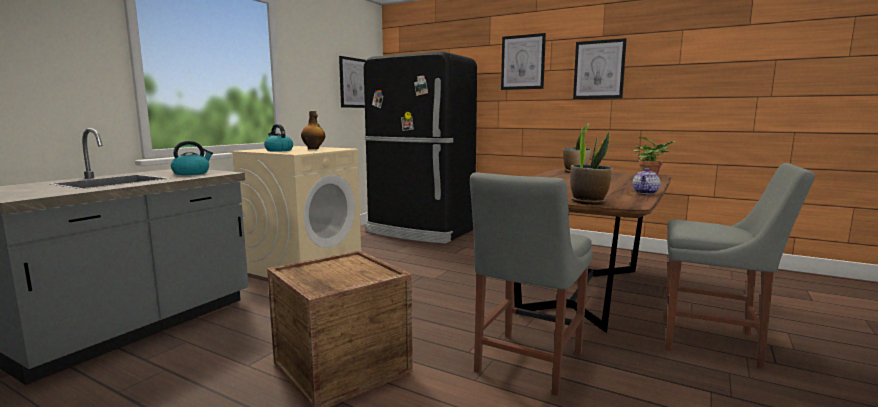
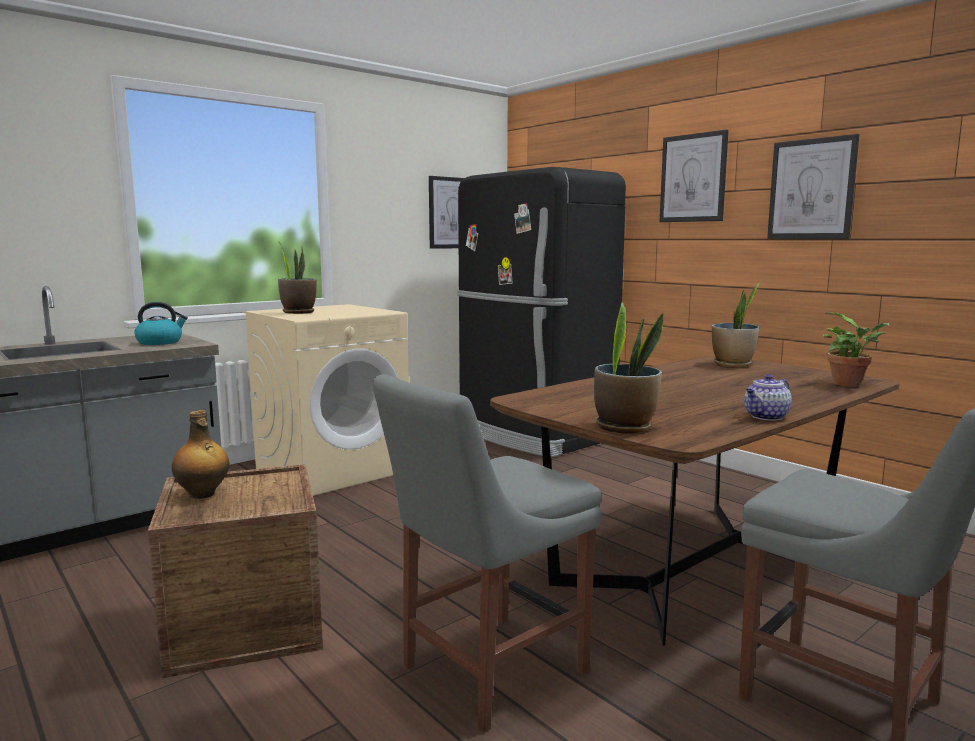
camera: 20 degrees right, 0 degrees up
kettle [264,124,293,152] -> potted plant [278,242,317,314]
bottle [301,111,325,149] -> bottle moved to [172,410,229,499]

